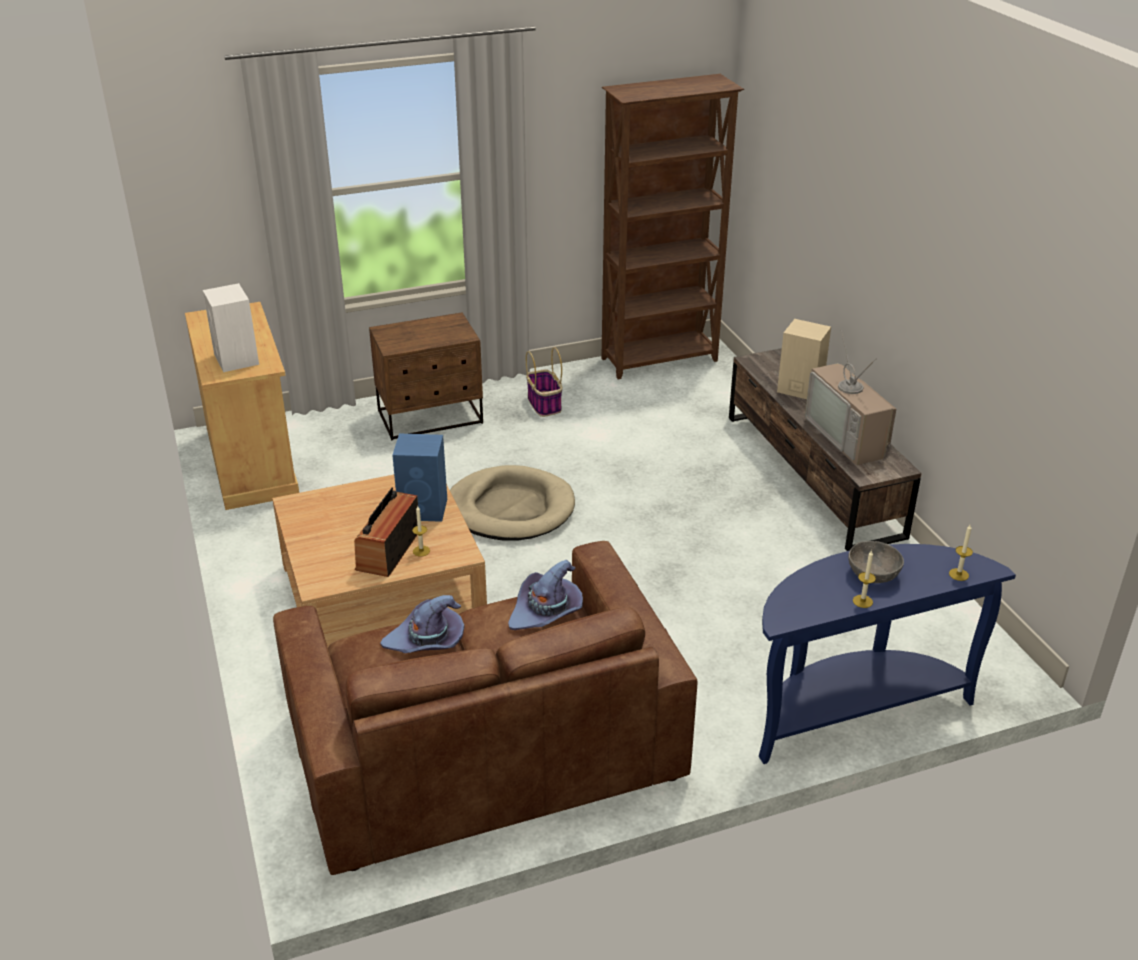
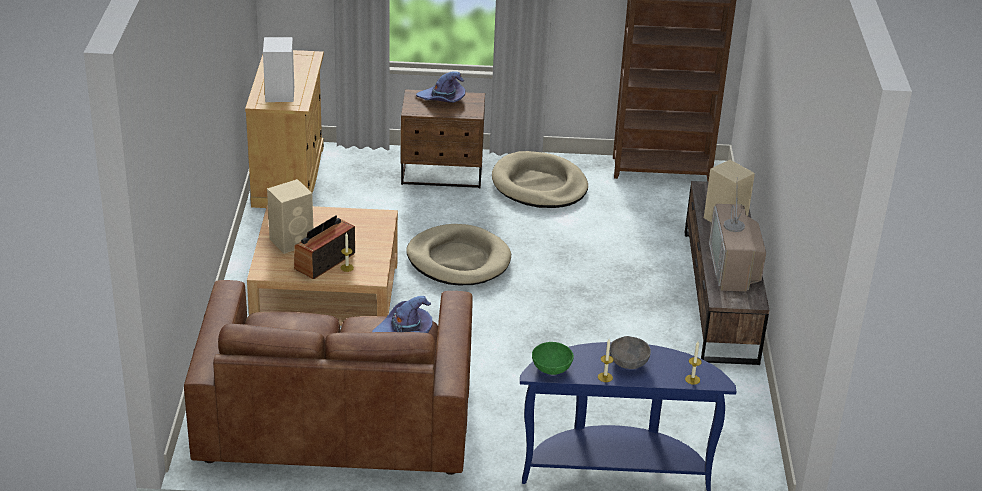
camera: 20 degrees right, 0 degrees up
purple hat [380,595,465,653] -> purple hat moved to [416,71,465,103]
blue speaker [392,433,447,522] -> none
basket [526,347,562,417] -> beige dog bed [492,151,588,208]
none -> beige speaker [267,179,313,254]
none -> green bowl [532,342,574,375]

